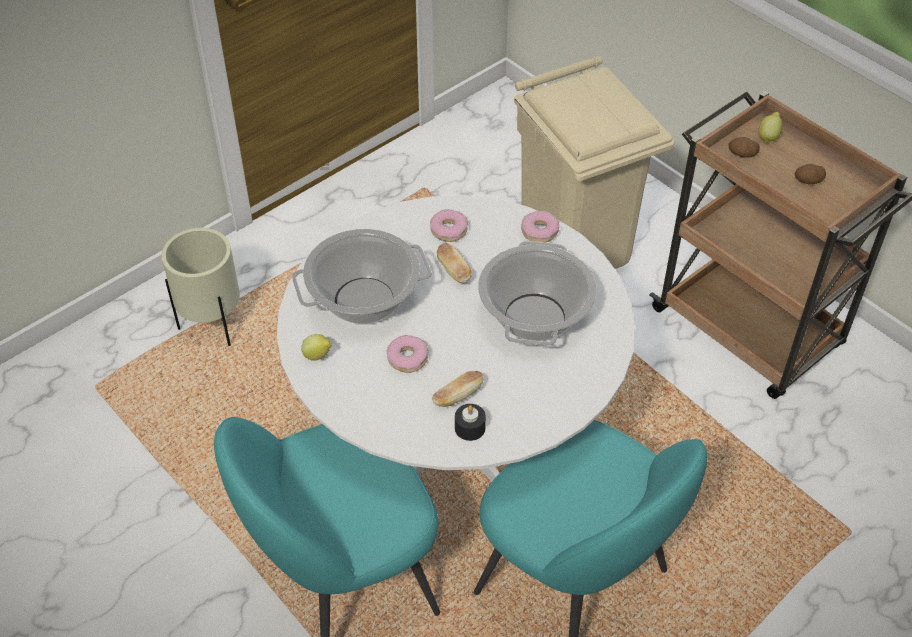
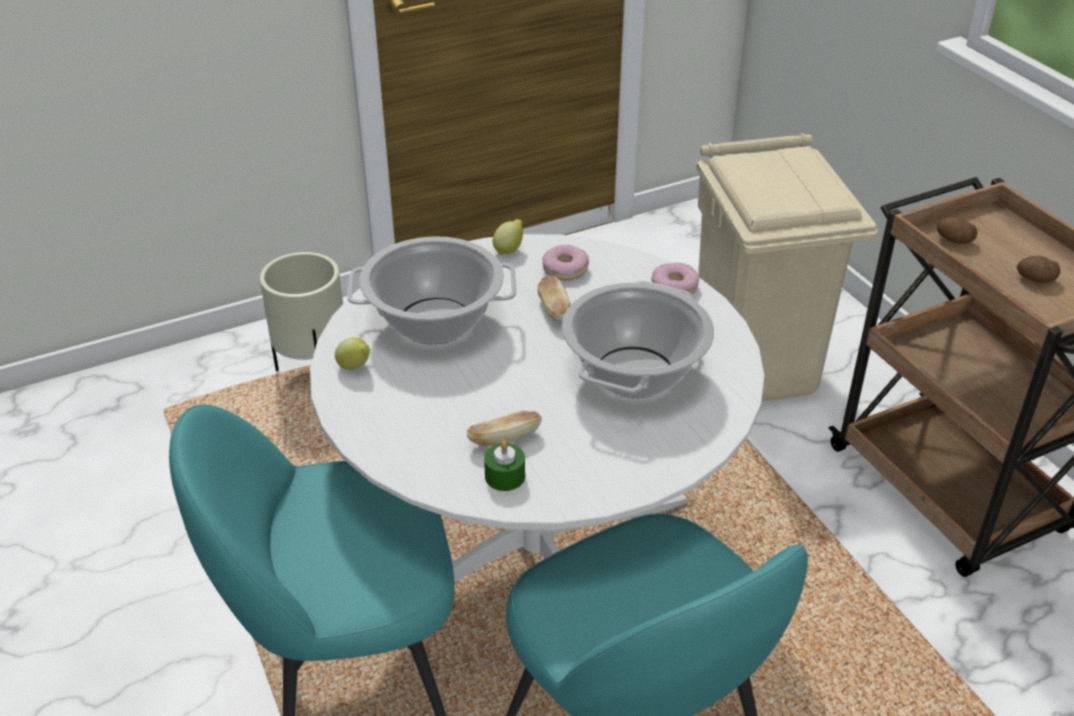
camera: 15 degrees right, 10 degrees down
donut [387,335,429,373] -> none
black candle [455,404,486,441] -> green candle [484,441,525,491]
lemon [758,112,782,144] -> lemon moved to [493,219,523,255]

